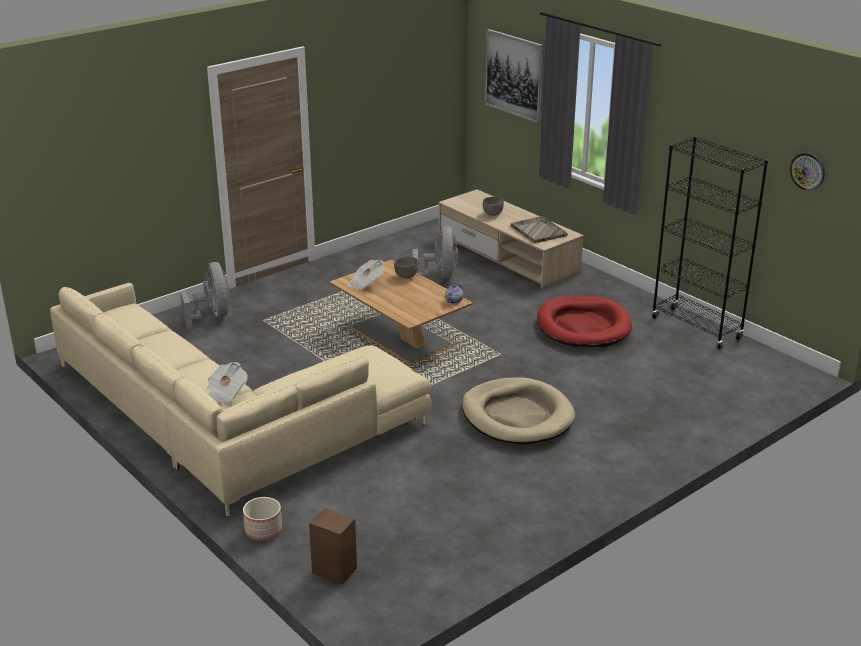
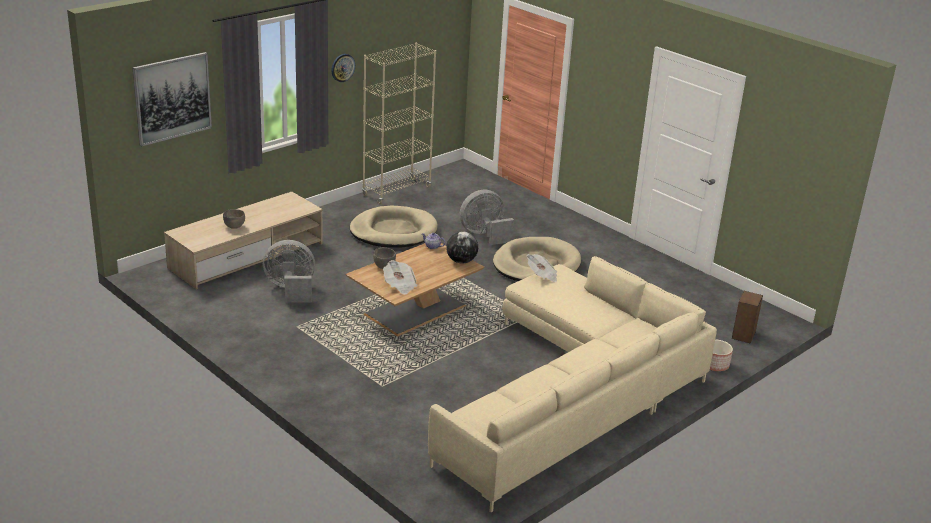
camera: 95 degrees left, 0 degrees up
grey fan [180,262,230,330] -> grey fan moved to [460,190,514,245]
newspaper [207,362,248,403] -> newspaper moved to [527,254,557,282]
grey tray [511,216,568,243] -> none
red dog bed [537,295,632,347] -> beige dog bed [350,206,438,248]
black bookcase [652,136,768,349] -> beige bookcase [362,43,436,204]
wall clock [790,152,825,191] -> wall clock moved to [331,54,355,82]
none -> globe [446,231,478,264]

